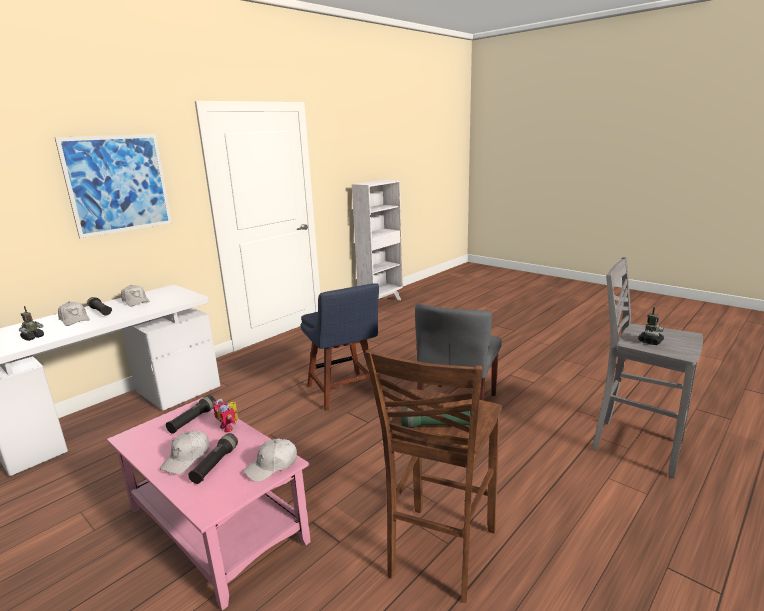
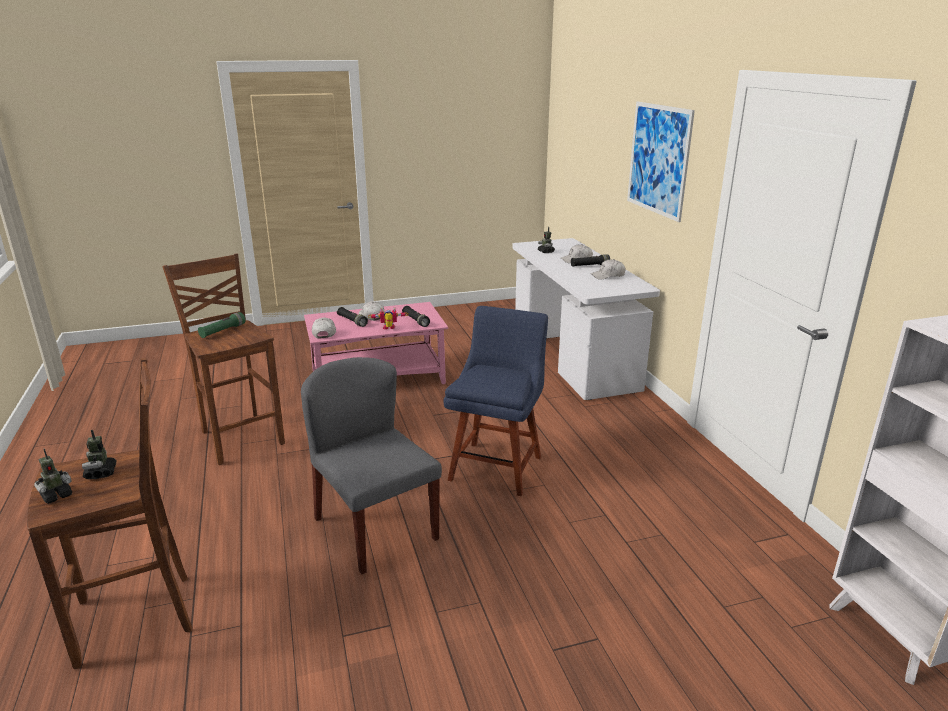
camera: 120 degrees right, 5 degrees up
blue chair [301,283,379,411] -> blue chair turned 105 degrees clockwise [443,306,548,497]
grey stool [592,257,703,478] -> brown stool [27,358,193,669]
none -> toy robot [34,449,72,504]

